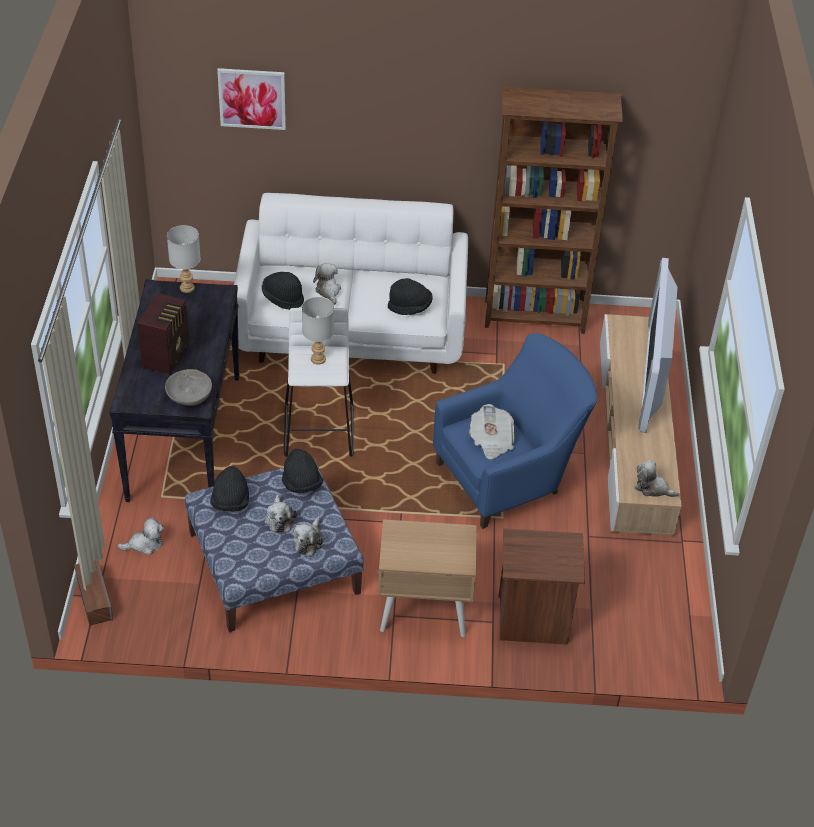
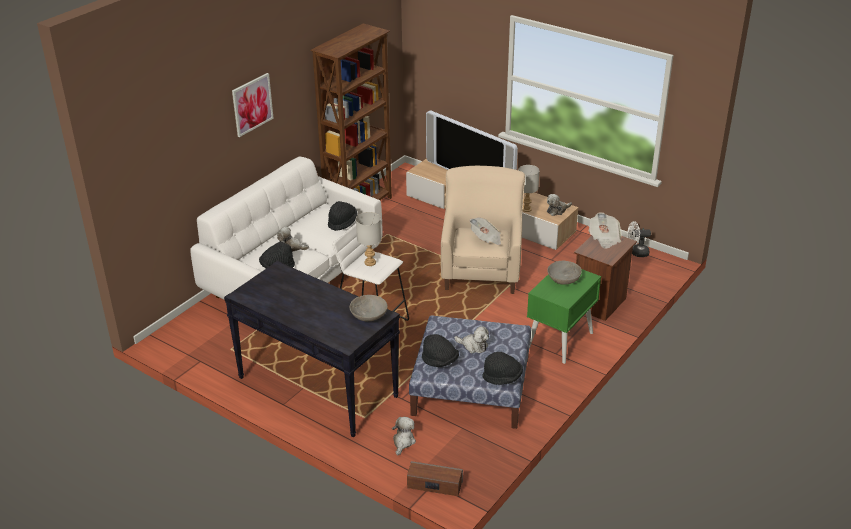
camera: 55 degrees left, 10 degrees down
radio [137,293,190,375] -> none
grey table lamp [167,225,201,293] -> grey table lamp moved to [518,165,540,212]
picture [217,68,286,130] -> picture moved to [232,73,274,137]
black hat [282,449,323,493] -> black hat moved to [482,352,523,385]
plush toy [293,517,323,556] -> none
beige nightstand [378,519,477,637] -> green nightstand [527,269,601,364]
blue armchair [433,333,597,529] -> beige armchair [441,166,525,294]
none -> grey bowl [547,261,582,285]
none -> newspaper [589,212,621,249]
none -> white fan [628,221,651,257]

